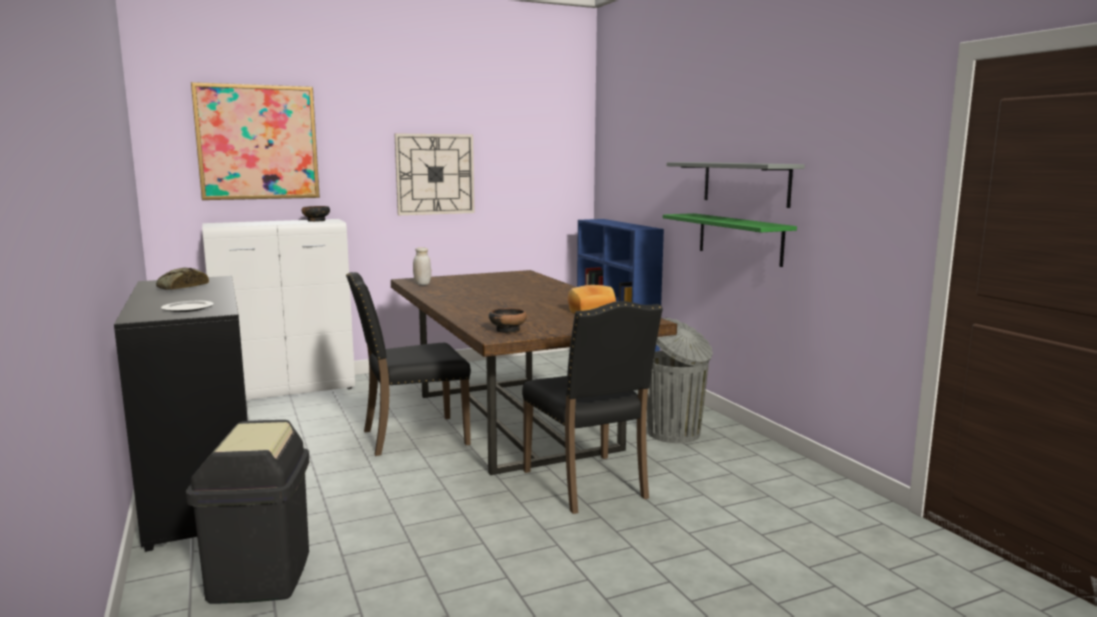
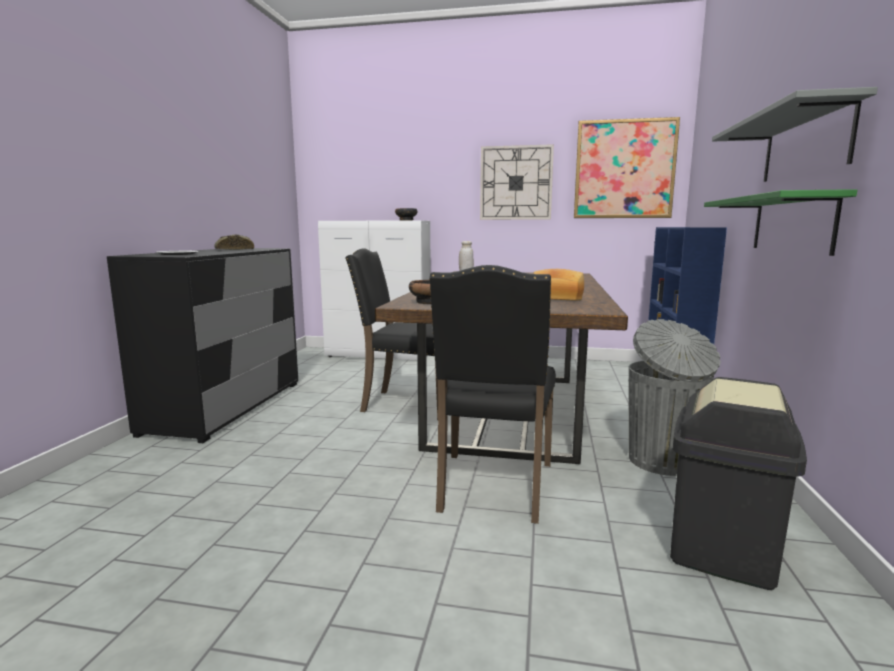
camera: 35 degrees right, 0 degrees up
black trash can [186,420,309,604] -> black trash can moved to [670,377,807,590]
picture [191,82,320,200] -> picture moved to [574,117,680,218]

